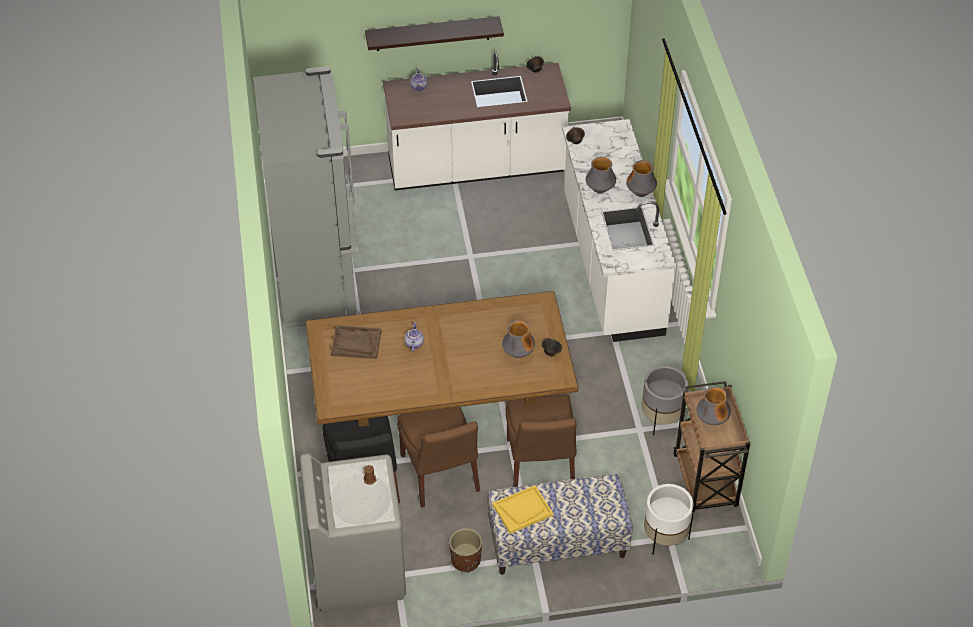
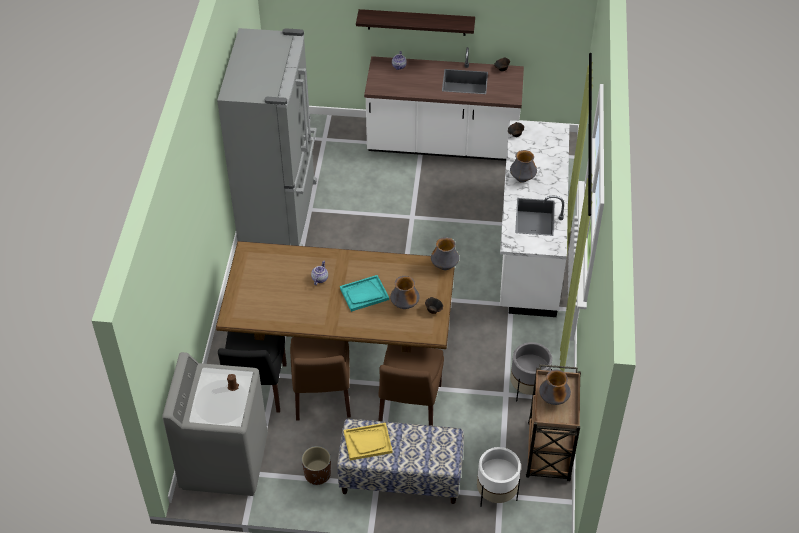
camera: 15 degrees right, 0 degrees up
brown tray [331,325,382,359] -> none
vase [626,160,657,197] -> vase moved to [431,237,459,270]
none -> turquoise tray [340,275,389,312]

